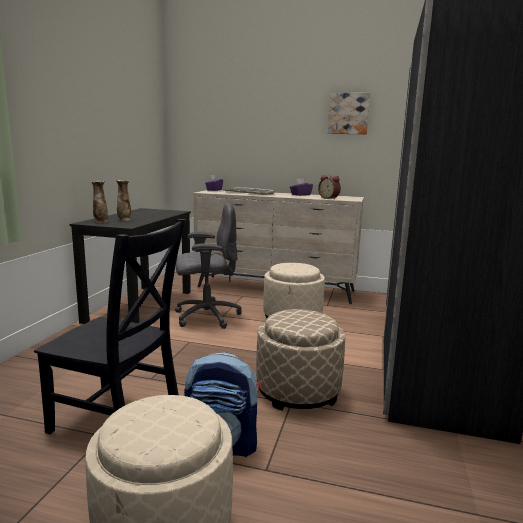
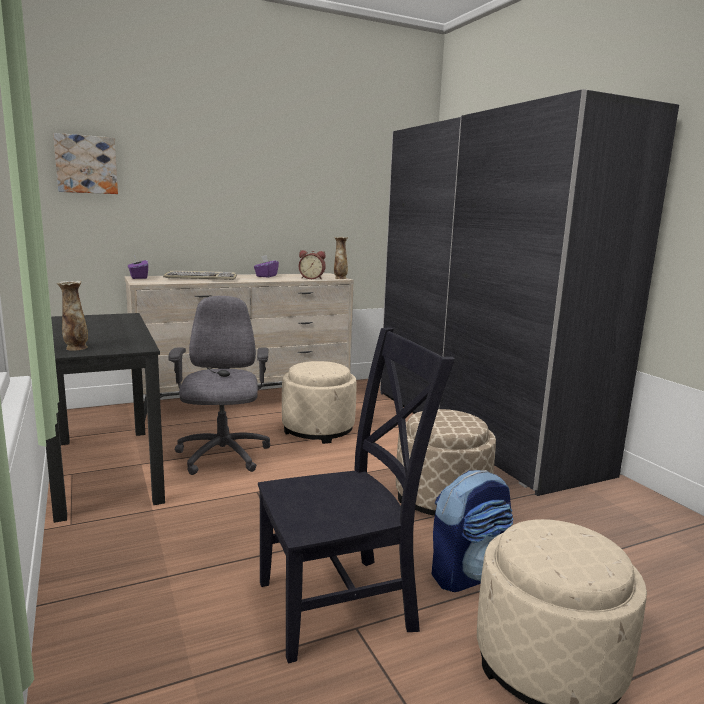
camera: 40 degrees left, 0 degrees up
vase [116,180,131,221] -> vase moved to [334,237,348,279]
grey office chair [175,203,242,329] -> grey office chair turned 45 degrees counterclockwise [168,296,270,475]
picture [328,93,370,134] -> picture moved to [53,133,118,194]

